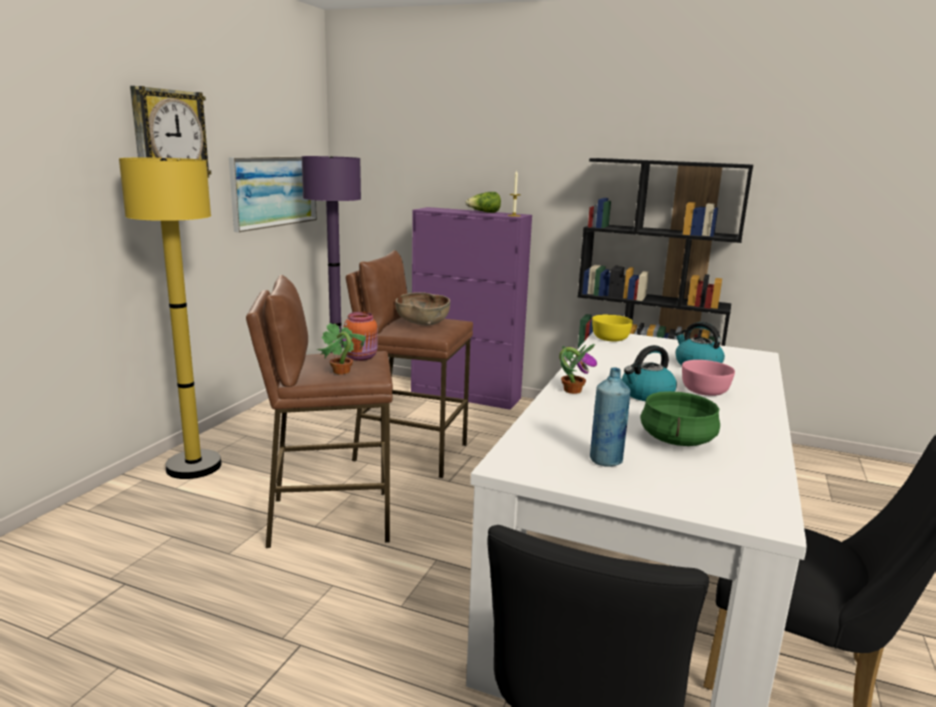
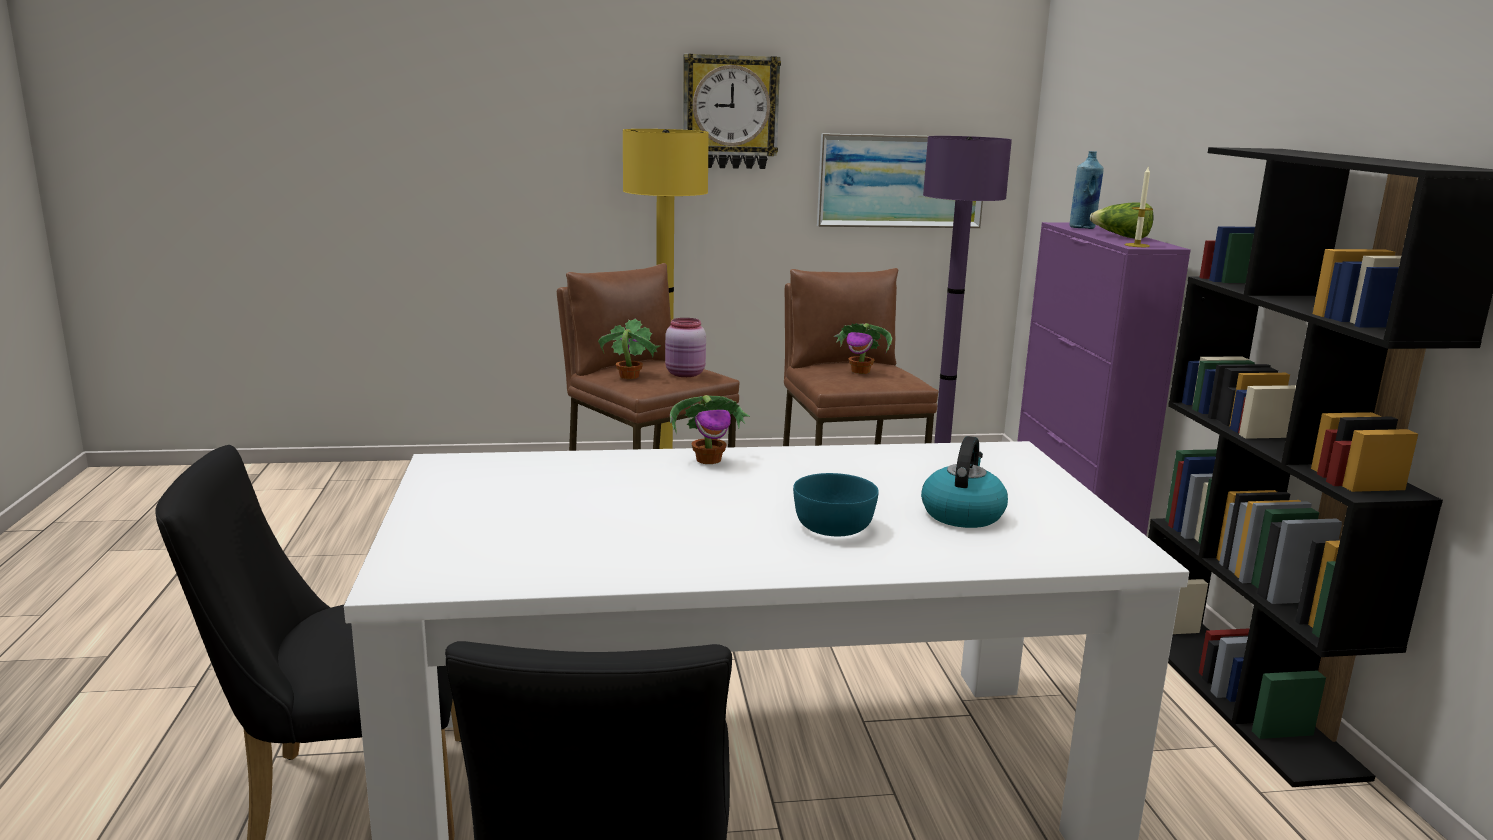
camera: 60 degrees right, 0 degrees up
orange jar [344,312,378,361] -> pink jar [665,318,706,377]
brown bowl [396,292,450,326] -> potted plant [833,323,892,374]
blue bottle [590,367,631,467] -> blue bottle moved to [1070,151,1104,229]
yellow bowl [592,315,633,341] -> none
kettle [622,345,677,401] -> none
green cooking pot [640,391,720,446] -> none
pink bowl [682,360,735,396] -> turquoise bowl [793,473,879,536]

